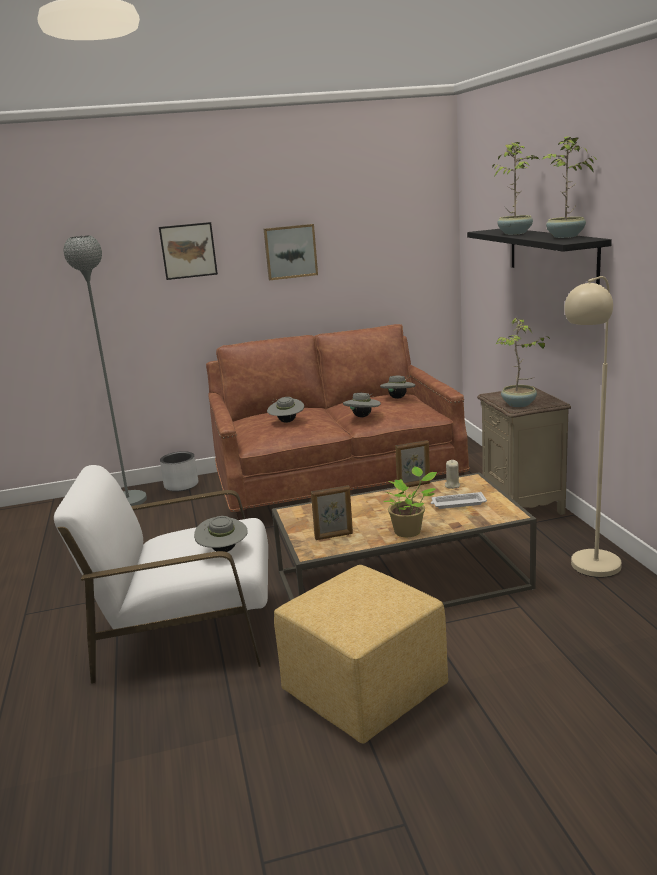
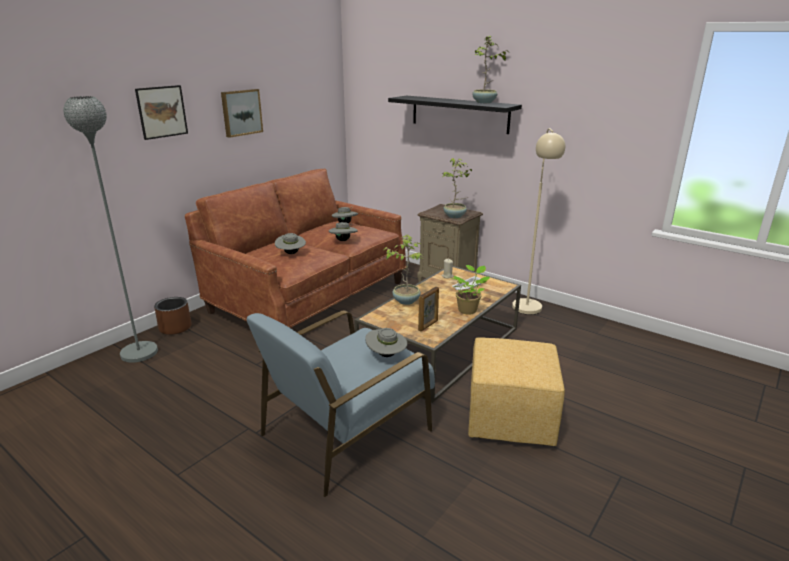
camera: 40 degrees left, 5 degrees up
white armchair [54,465,268,684] -> blue armchair [247,310,435,497]
grey planter [160,451,198,492] -> brown planter [154,297,192,335]
picture frame [395,440,430,487] -> none
potted plant [492,142,539,235] -> potted plant moved to [383,235,423,305]

